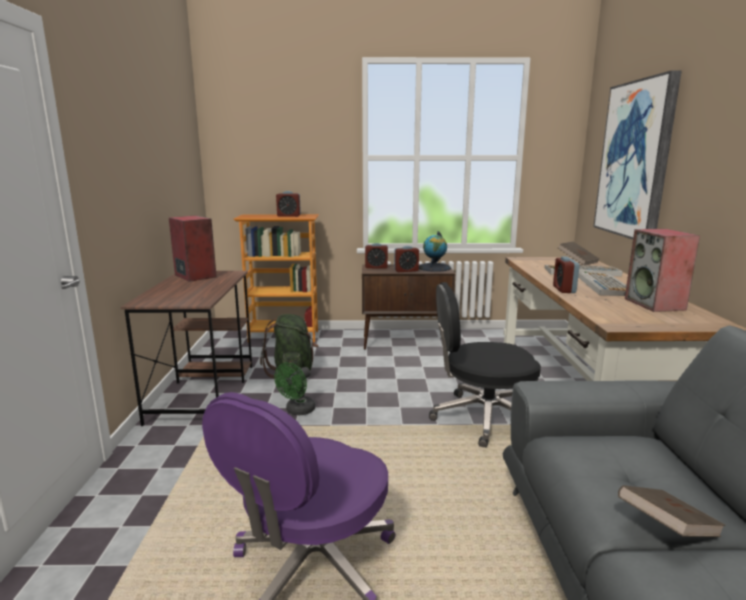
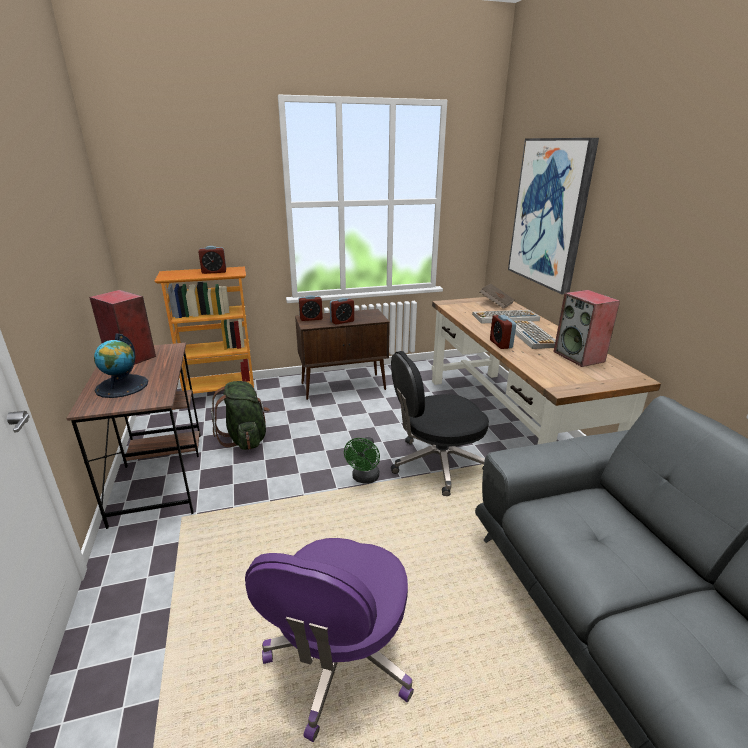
camera: 15 degrees left, 10 degrees up
green fan [274,362,315,416] -> green fan moved to [344,437,380,484]
globe [419,231,451,272] -> globe moved to [94,333,148,398]
brown book [618,485,726,537] -> none

